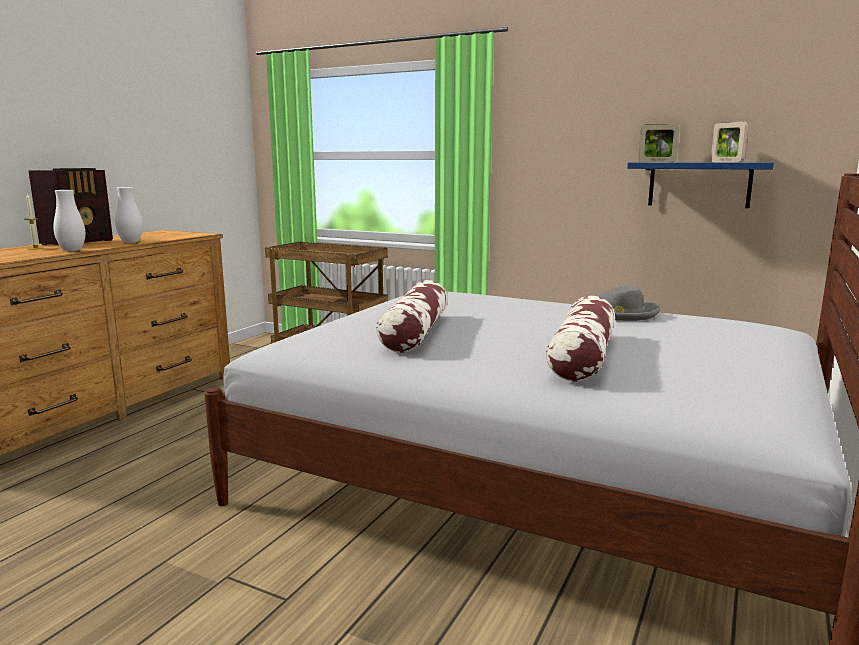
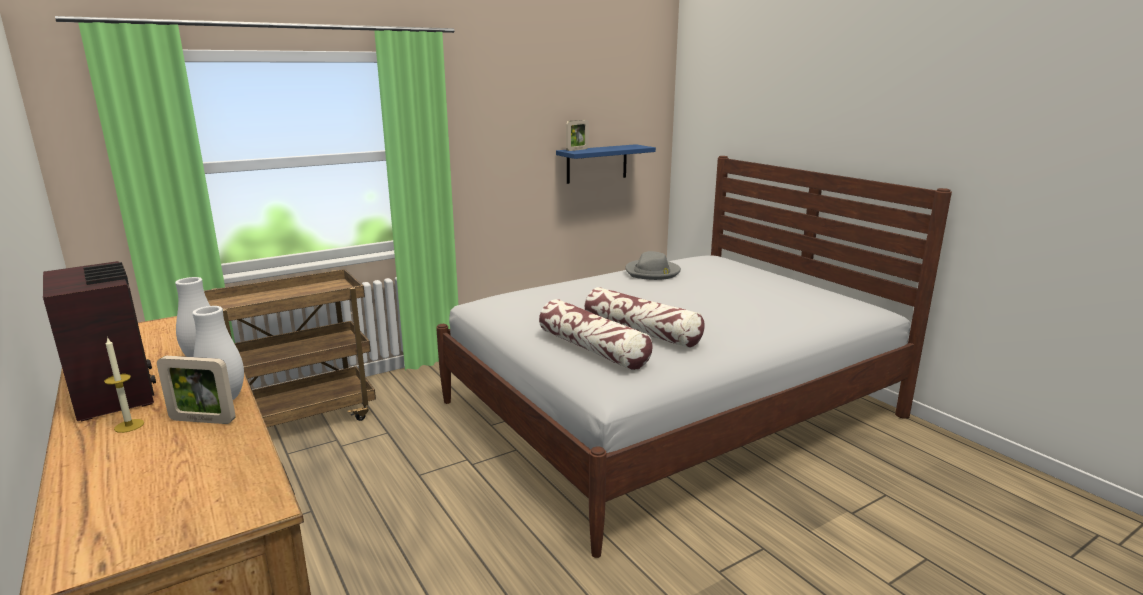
camera: 60 degrees left, 5 degrees up
pillow [546,296,615,381] -> pillow moved to [539,299,653,371]
picture frame [711,121,748,162] -> picture frame moved to [157,356,236,424]

